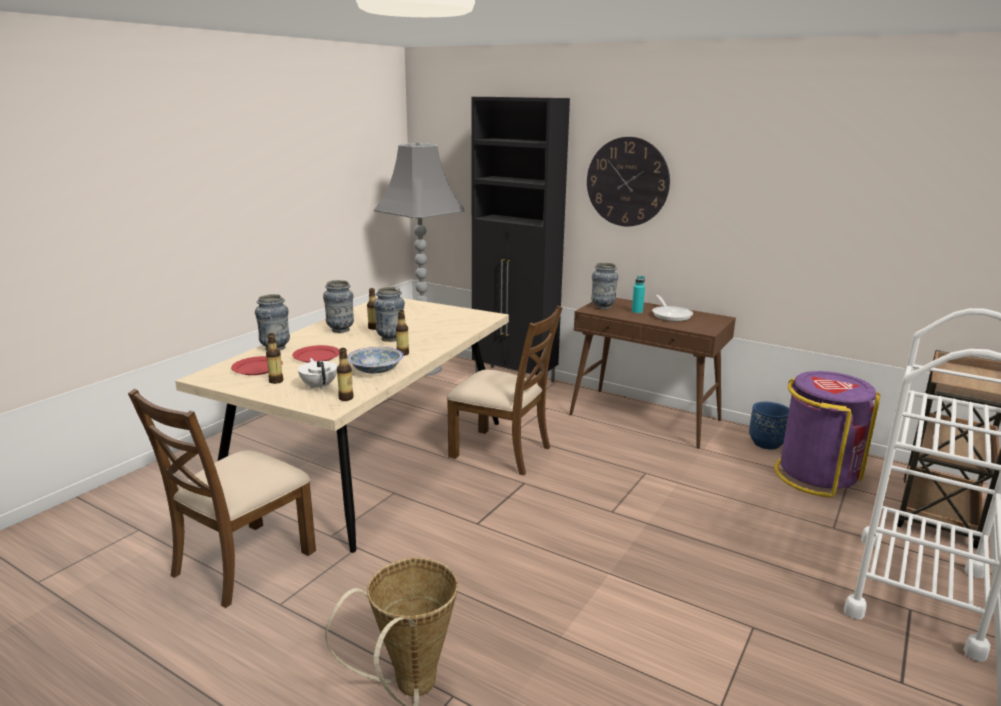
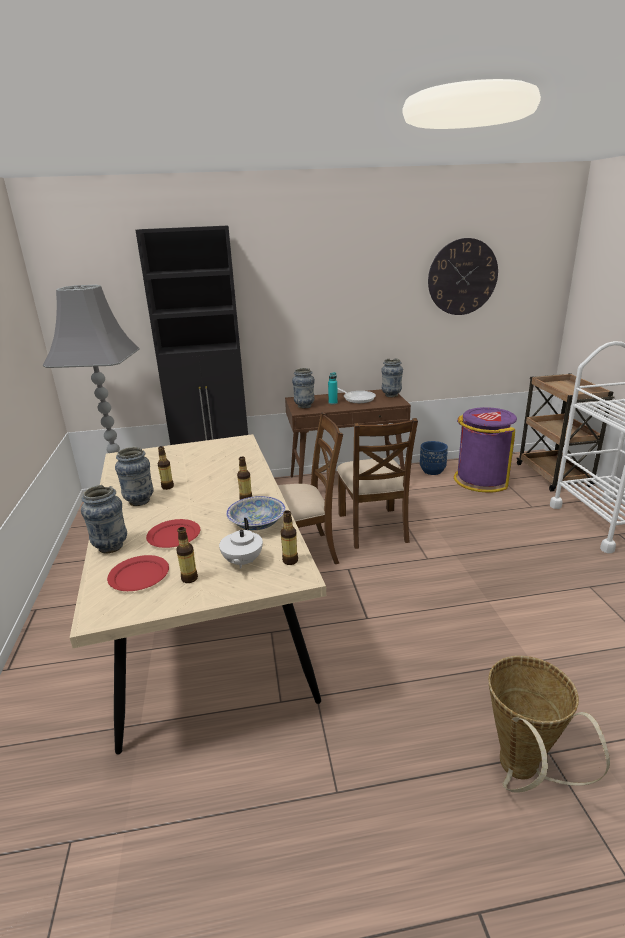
camera: 40 degrees left, 5 degrees up
brown chair [128,389,316,608] -> brown chair moved to [337,418,418,549]
white teapot [298,358,338,390] -> white teapot turned 105 degrees counterclockwise [219,518,263,569]
vase [374,287,405,342] -> vase moved to [381,358,403,397]
wall clock [587,137,670,226] -> wall clock moved to [428,238,498,315]

